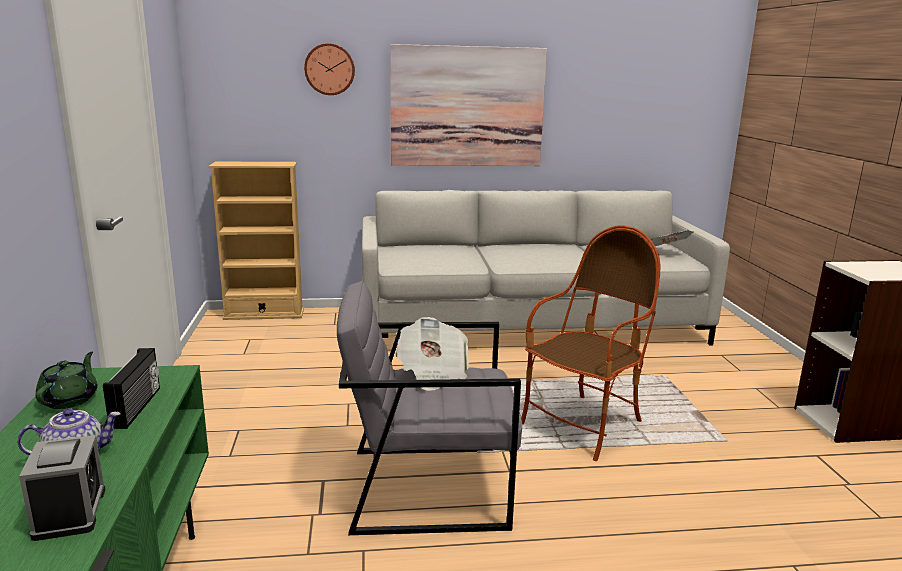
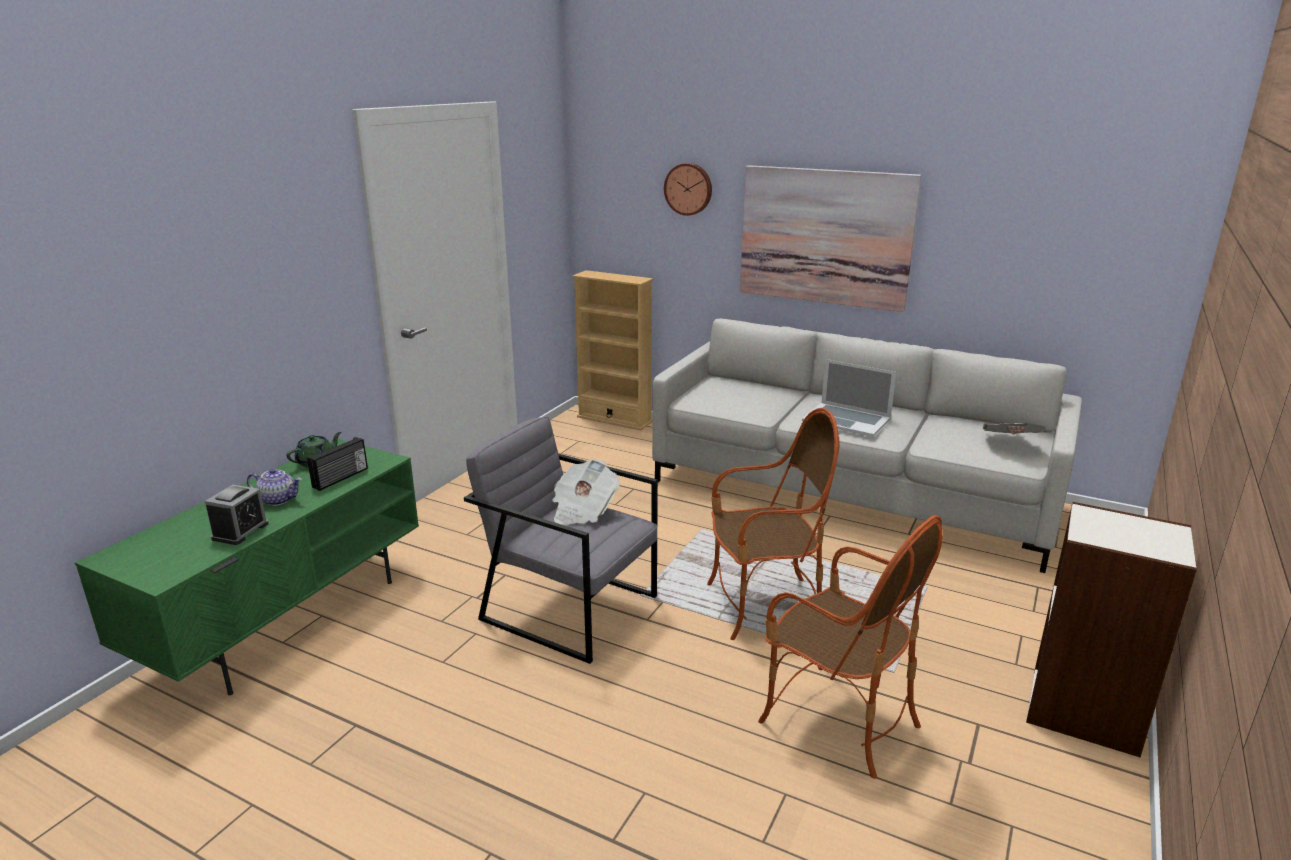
camera: 35 degrees right, 5 degrees up
none -> armchair [758,515,943,779]
none -> laptop [802,359,896,437]

